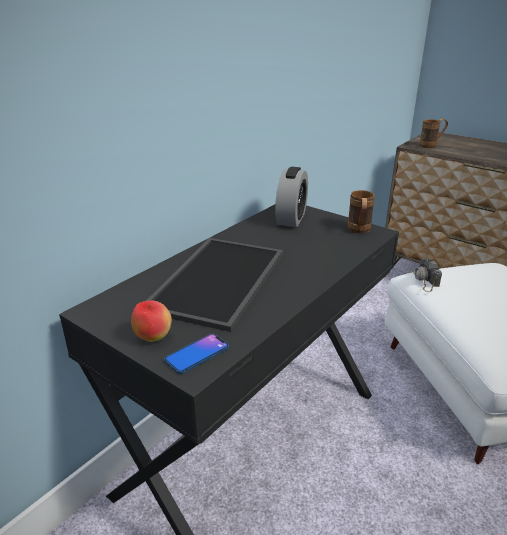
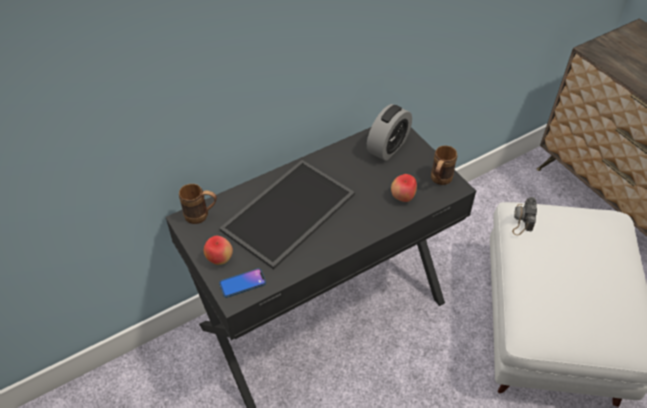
camera: 20 degrees right, 20 degrees up
brown mug [420,119,448,148] -> brown mug moved to [179,184,217,224]
none -> apple [391,174,417,202]

